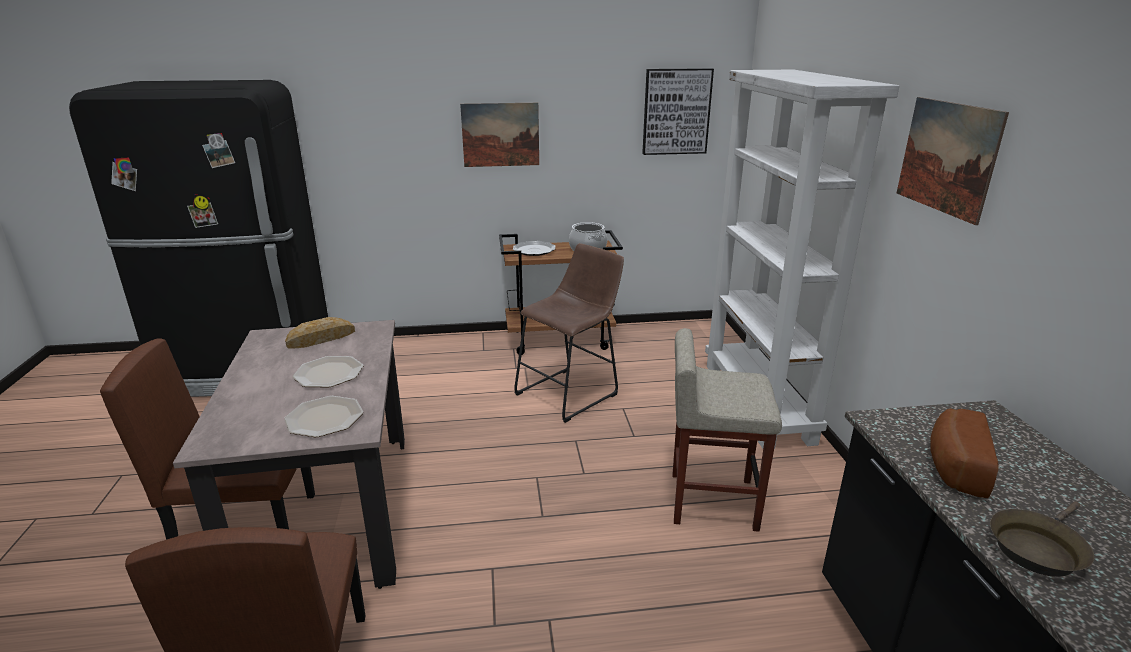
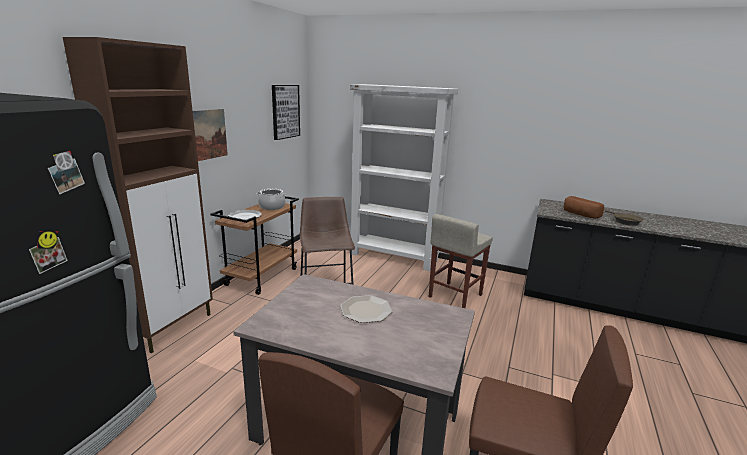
camera: 60 degrees left, 5 degrees down
plate [284,396,363,437] -> none
bread [285,317,355,349] -> none
picture [897,97,1009,225] -> none
none -> brown cabinet [63,37,213,353]

